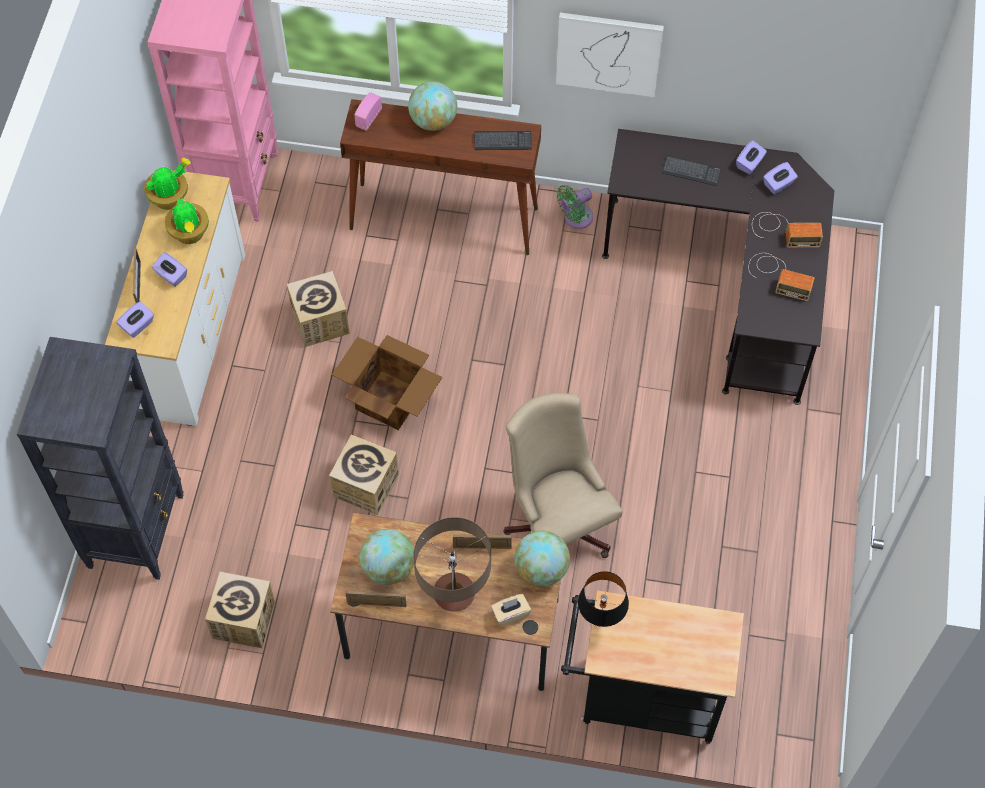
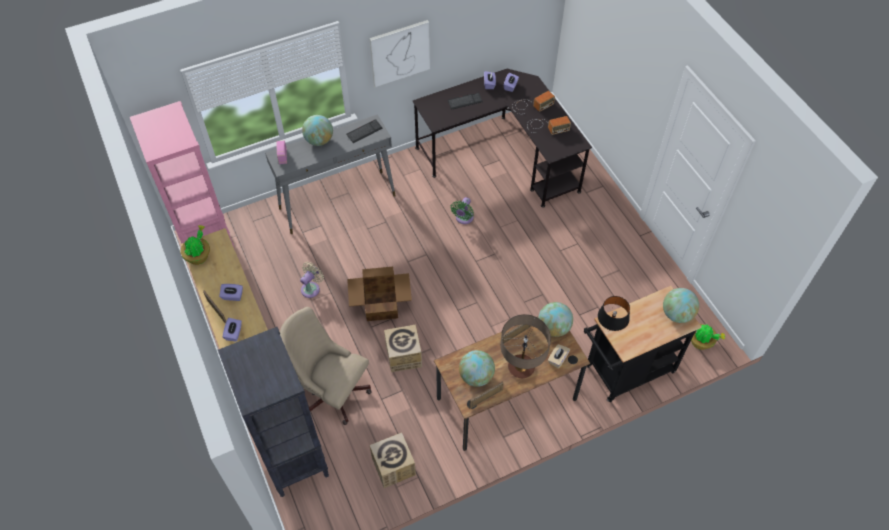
camera: 35 degrees left, 5 degrees down
potted plant [165,198,209,244] -> potted plant moved to [691,324,725,350]
cardboard box [287,271,350,347] -> beige fan [300,262,324,298]
brown console table [340,99,541,255] -> grey console table [265,114,396,234]
beige office chair [503,393,623,558] -> beige office chair moved to [280,307,372,425]
green fan [557,185,593,229] -> green fan moved to [451,197,474,224]
none -> globe [663,288,699,323]

